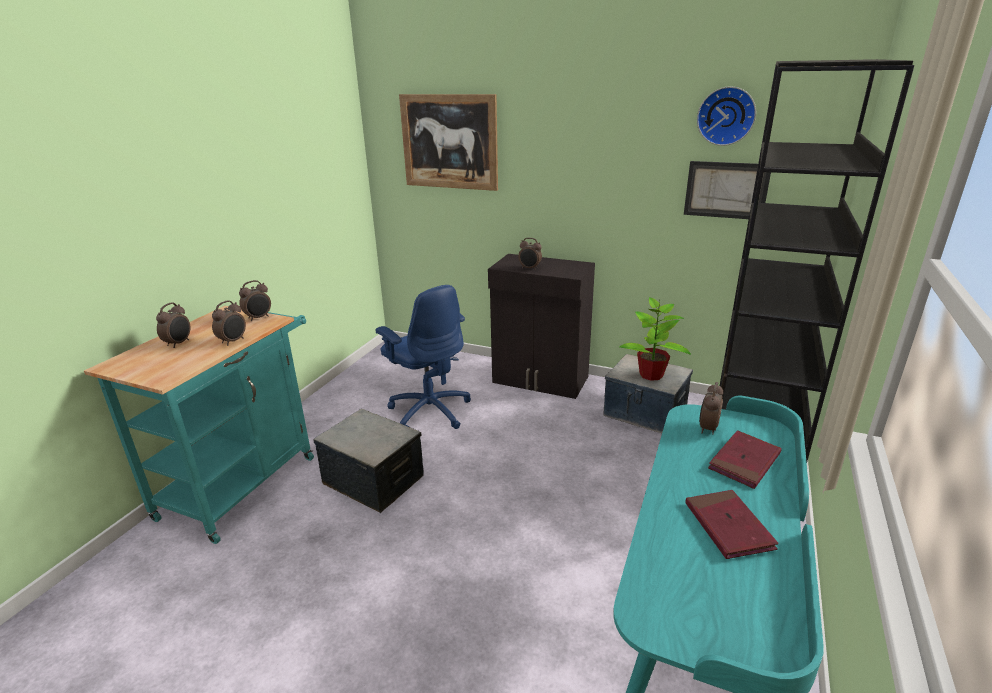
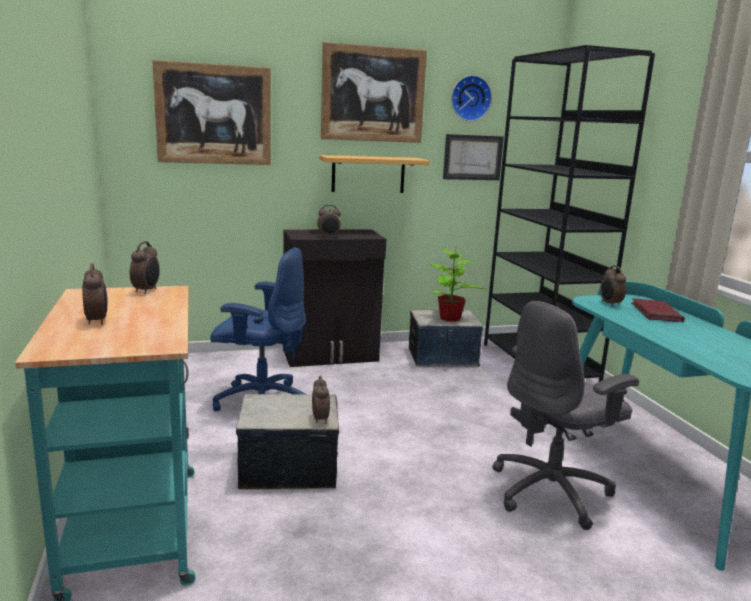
camera: 40 degrees left, 10 degrees down
alarm clock [212,300,246,346] -> alarm clock moved to [312,376,330,424]
red book [685,490,779,559] -> none
none -> shelf [319,155,430,193]
none -> picture [321,42,427,143]
none -> grey office chair [492,301,639,530]

